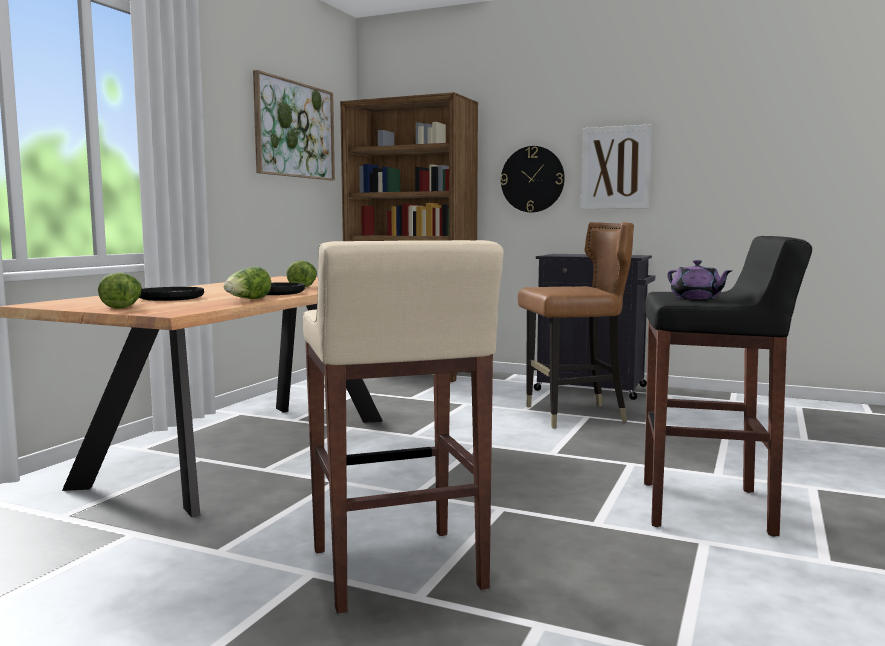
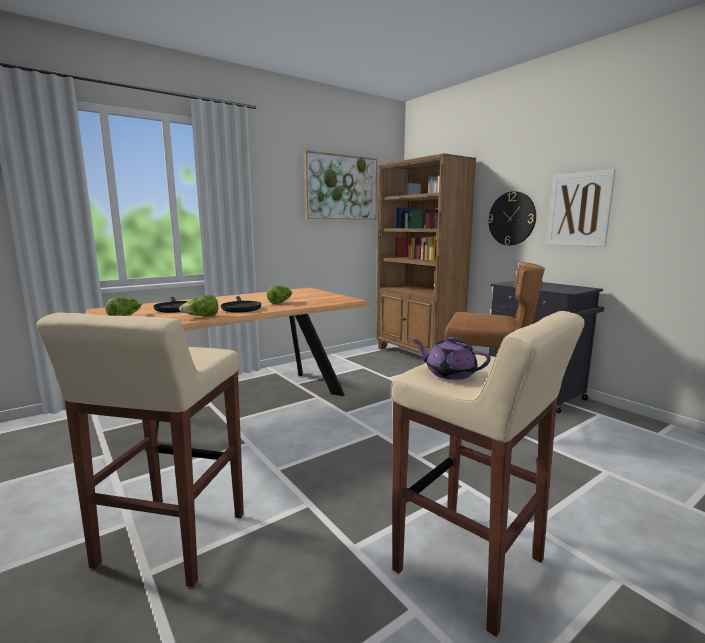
camera: 30 degrees right, 5 degrees up
black stool [644,236,812,537] -> beige stool [391,311,585,637]
purple teapot [667,260,733,299] -> purple teapot turned 120 degrees clockwise [413,337,491,380]

